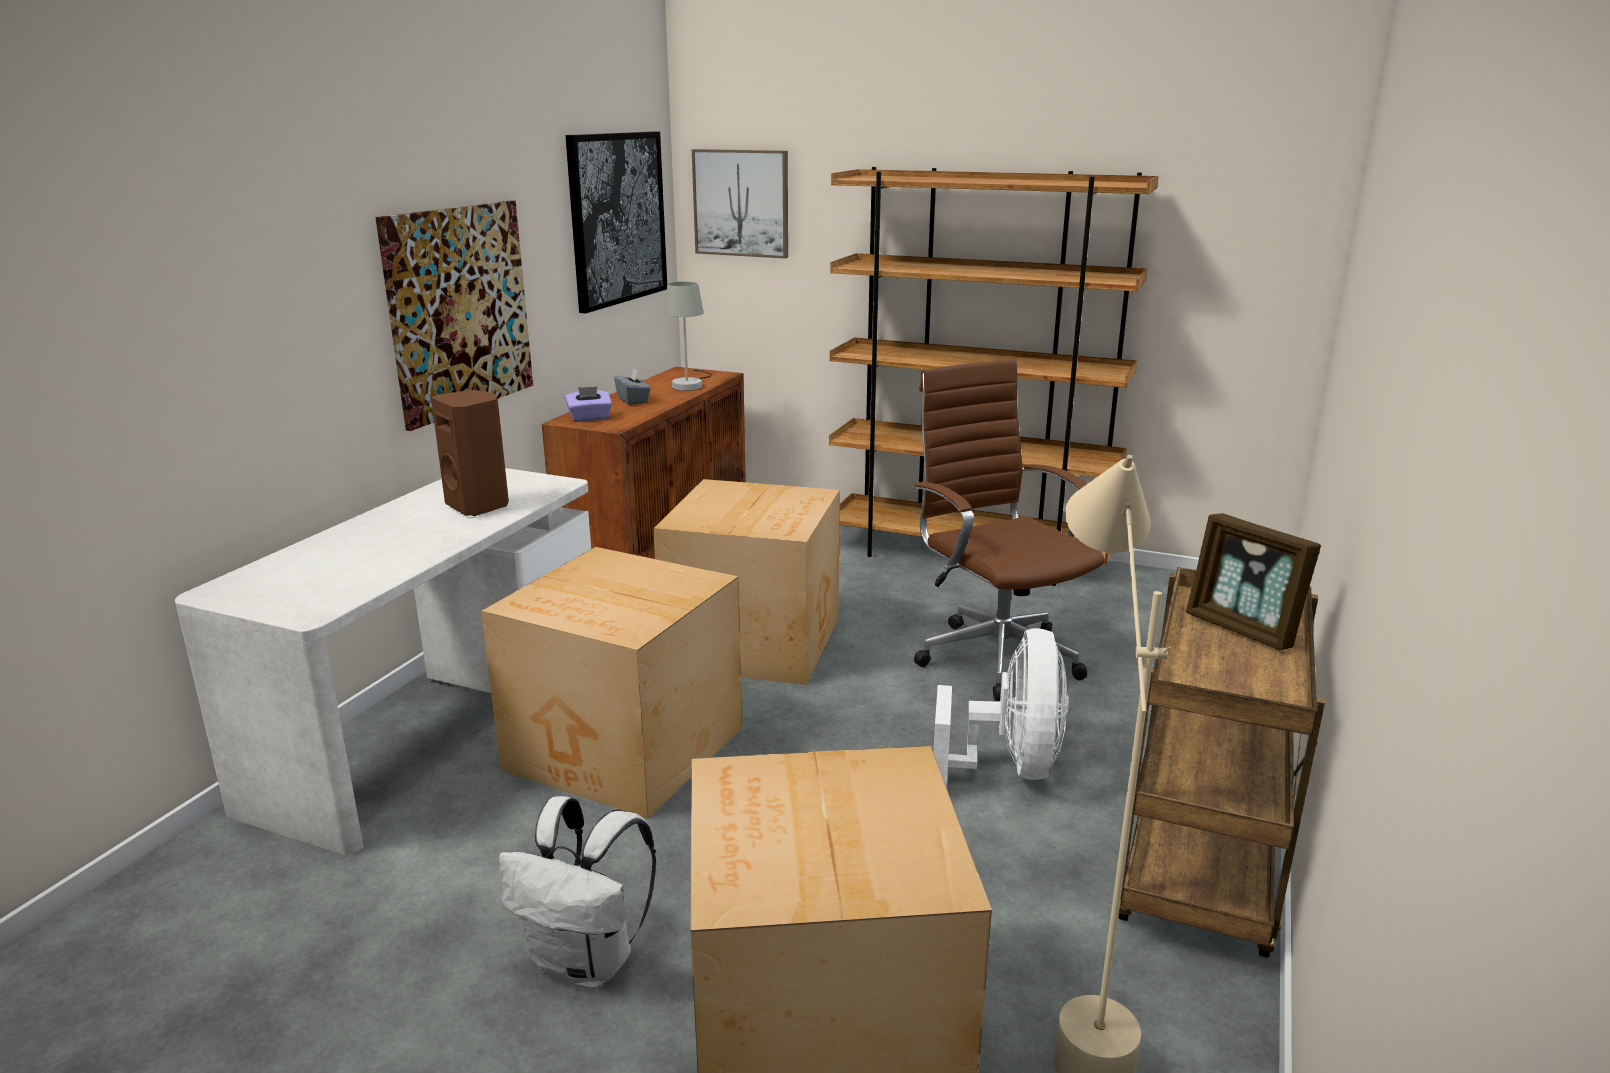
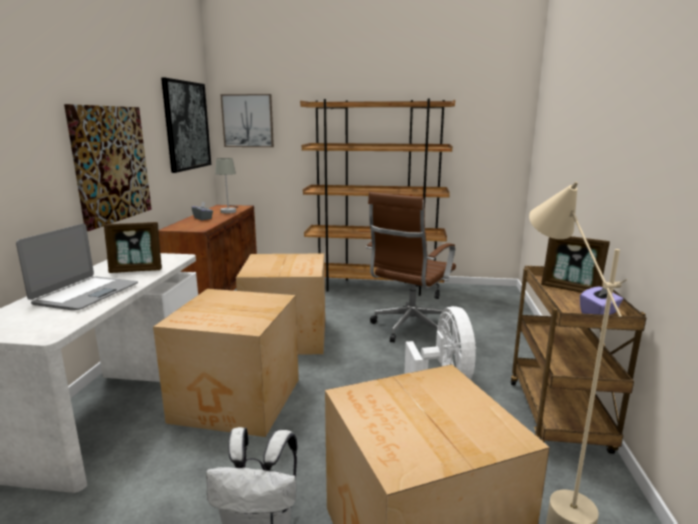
camera: 15 degrees left, 5 degrees down
brown speaker [431,390,509,516] -> picture frame [104,222,162,273]
purple tissue box [565,386,612,422] -> purple tissue box moved to [580,287,623,315]
brown office chair [913,359,1105,701] -> brown office chair turned 105 degrees counterclockwise [366,192,456,343]
none -> laptop [16,224,138,310]

